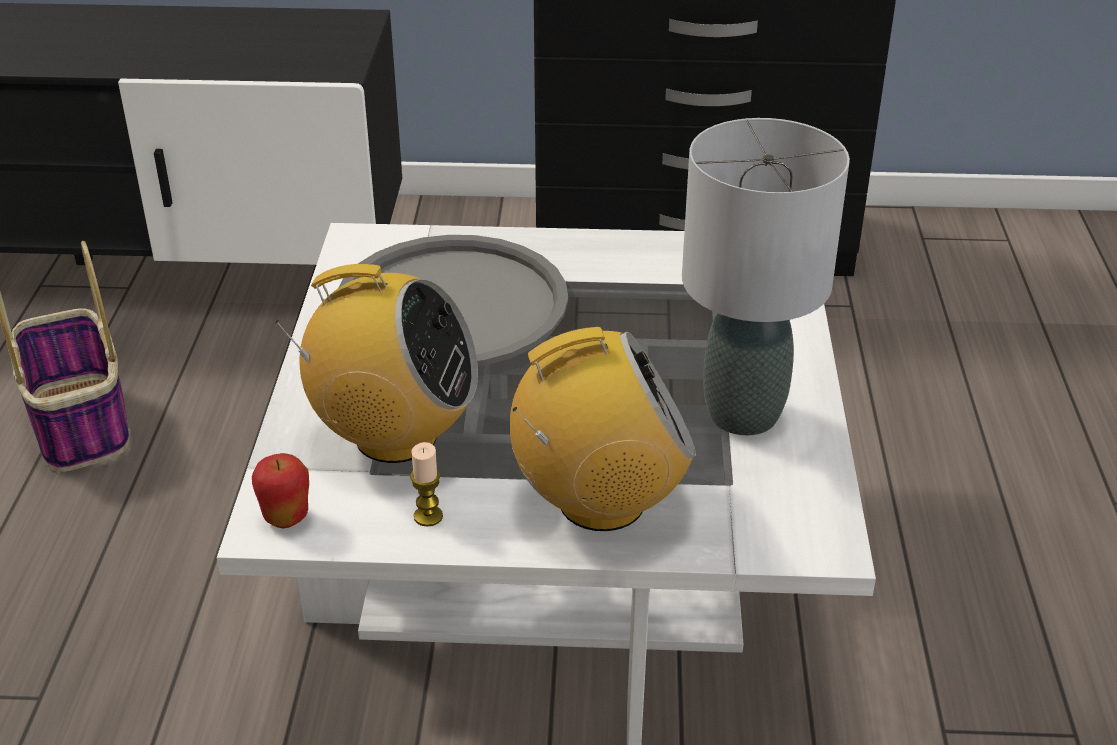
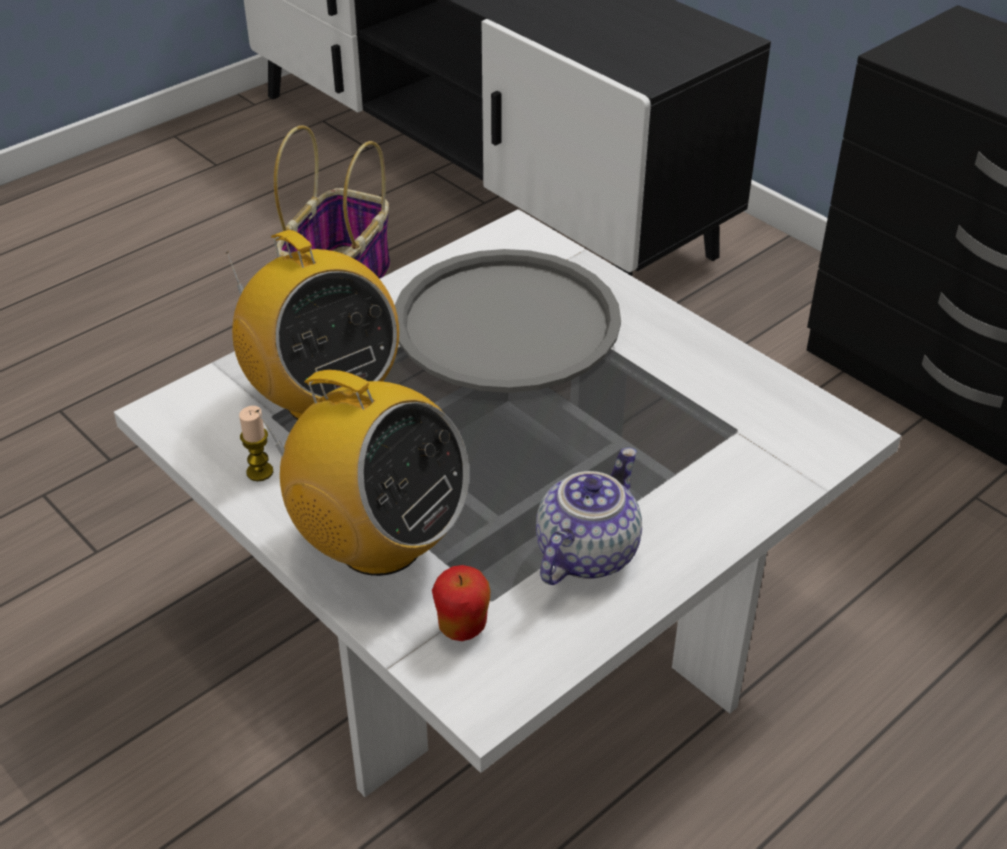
camera: 45 degrees right, 5 degrees up
apple [252,453,309,528] -> apple moved to [432,565,490,641]
grey table lamp [682,118,850,435] -> teapot [536,448,642,585]

